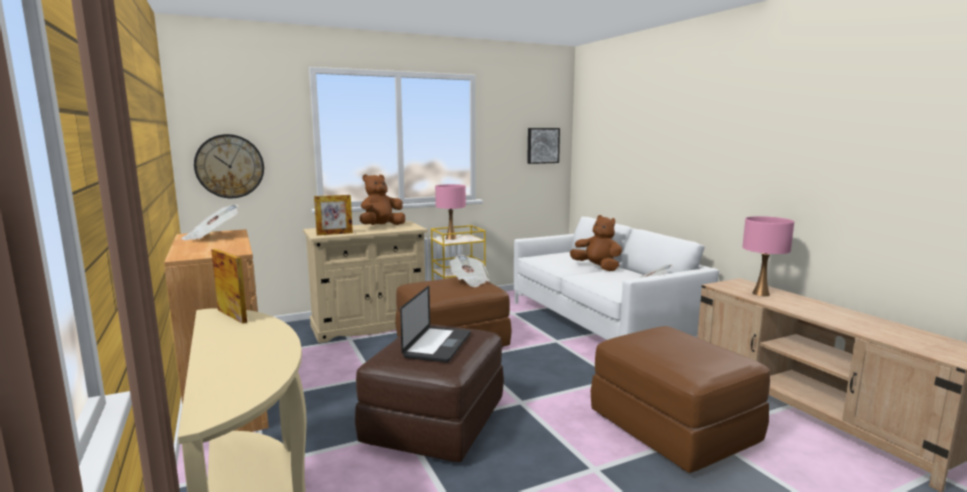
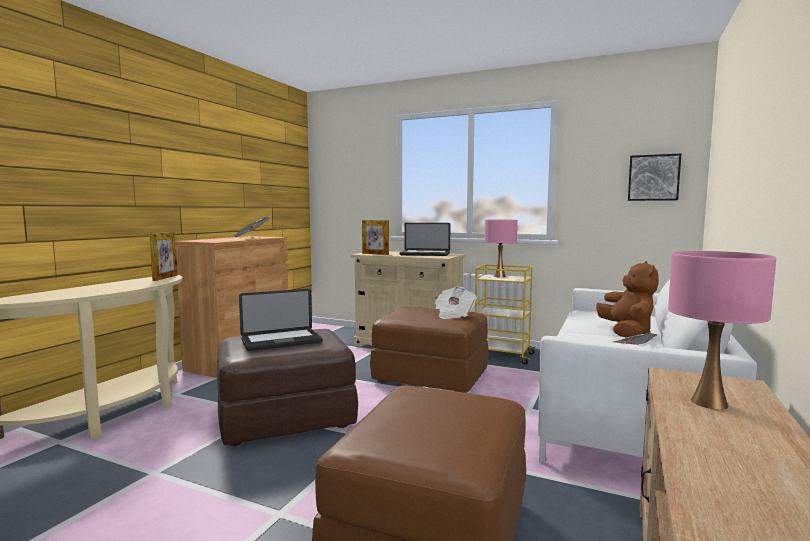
camera: 50 degrees right, 5 degrees down
wall clock [194,134,264,198] -> none
brown plush toy [360,174,405,225] -> laptop [400,223,450,256]

